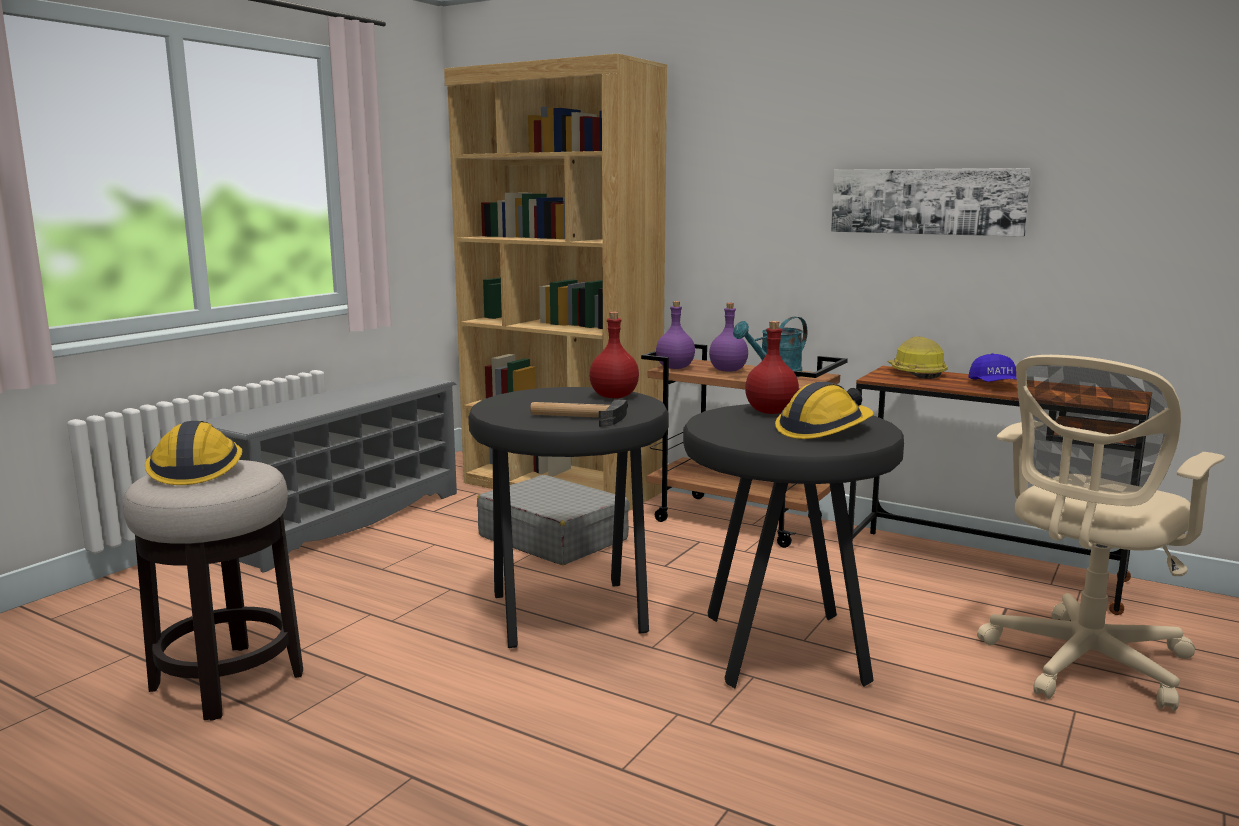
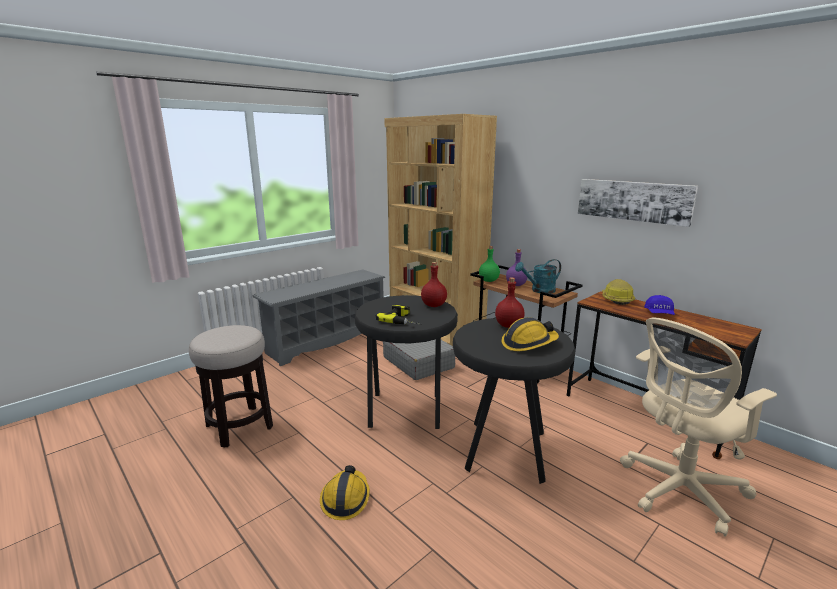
camera: 15 degrees right, 5 degrees up
hard hat [145,421,243,485] -> hard hat moved to [320,465,370,520]
hammer [530,398,628,427] -> power drill [376,304,421,325]
purple bottle [656,301,695,369] -> green bottle [479,246,500,282]

